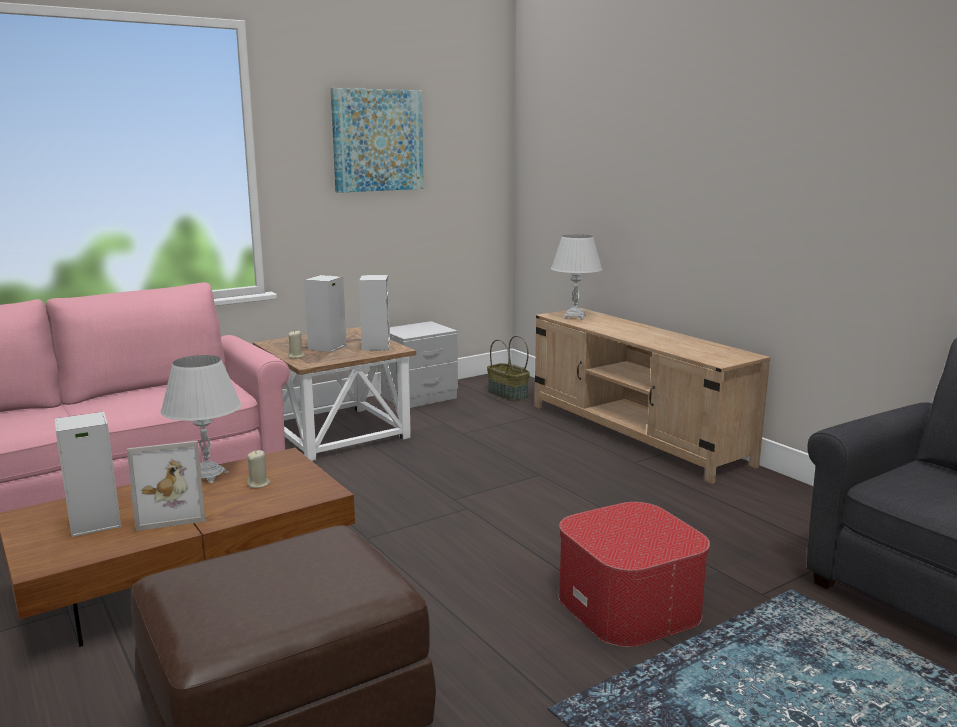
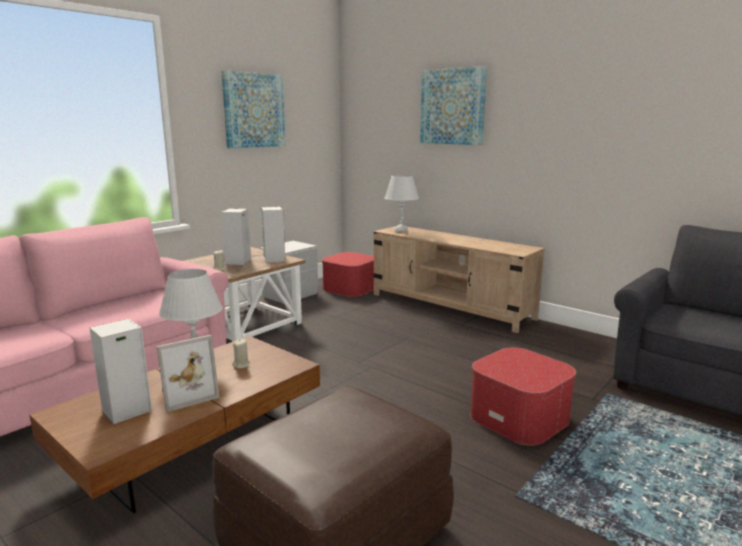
camera: 15 degrees left, 0 degrees up
basket [487,336,530,401] -> ottoman [322,252,374,297]
none -> picture [420,66,487,145]

